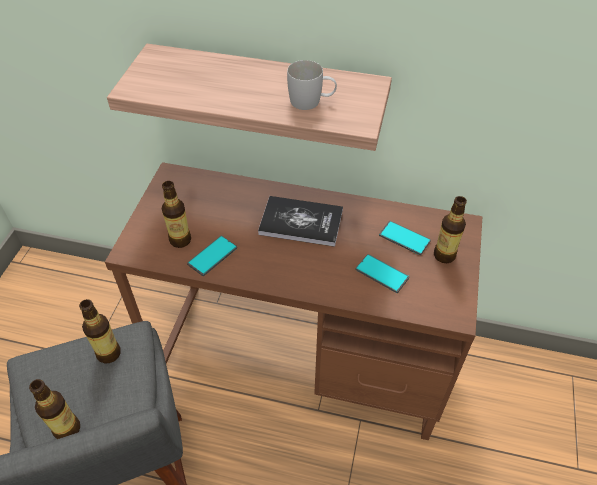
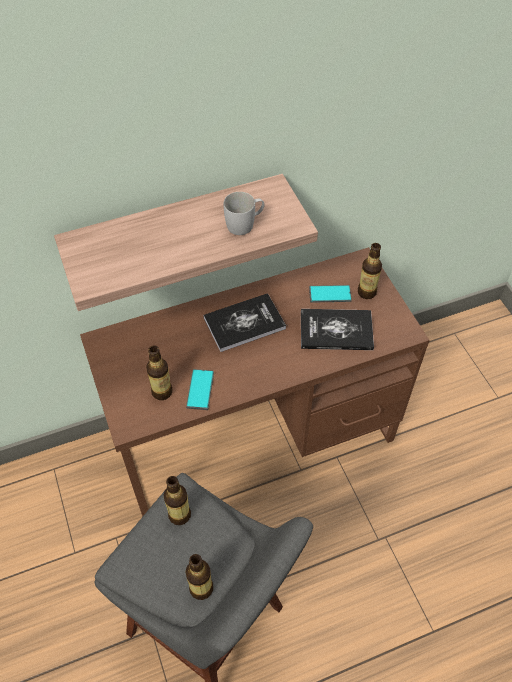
camera: 35 degrees left, 5 degrees up
phone [355,254,409,293] -> book [301,309,374,350]

